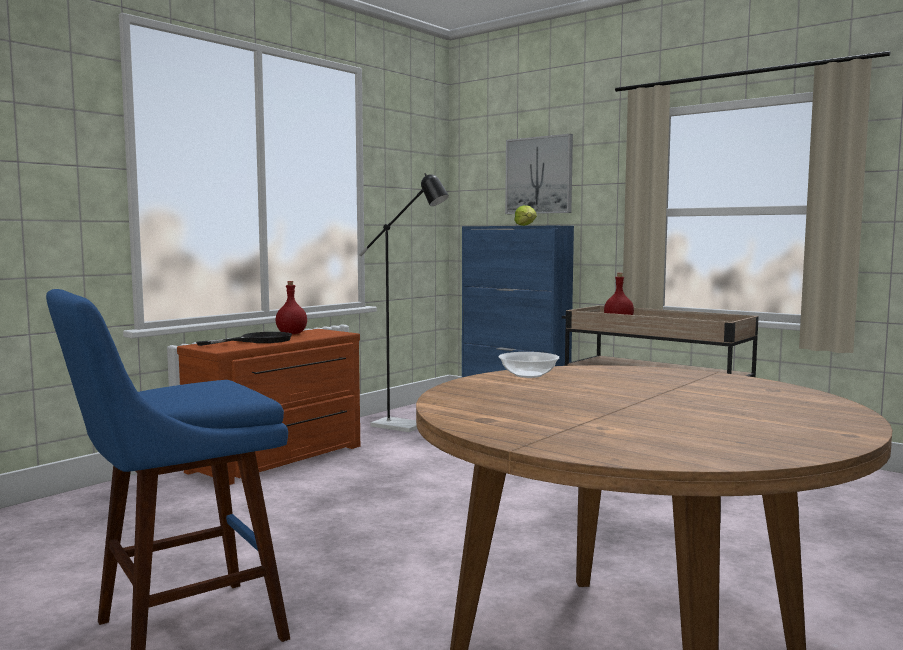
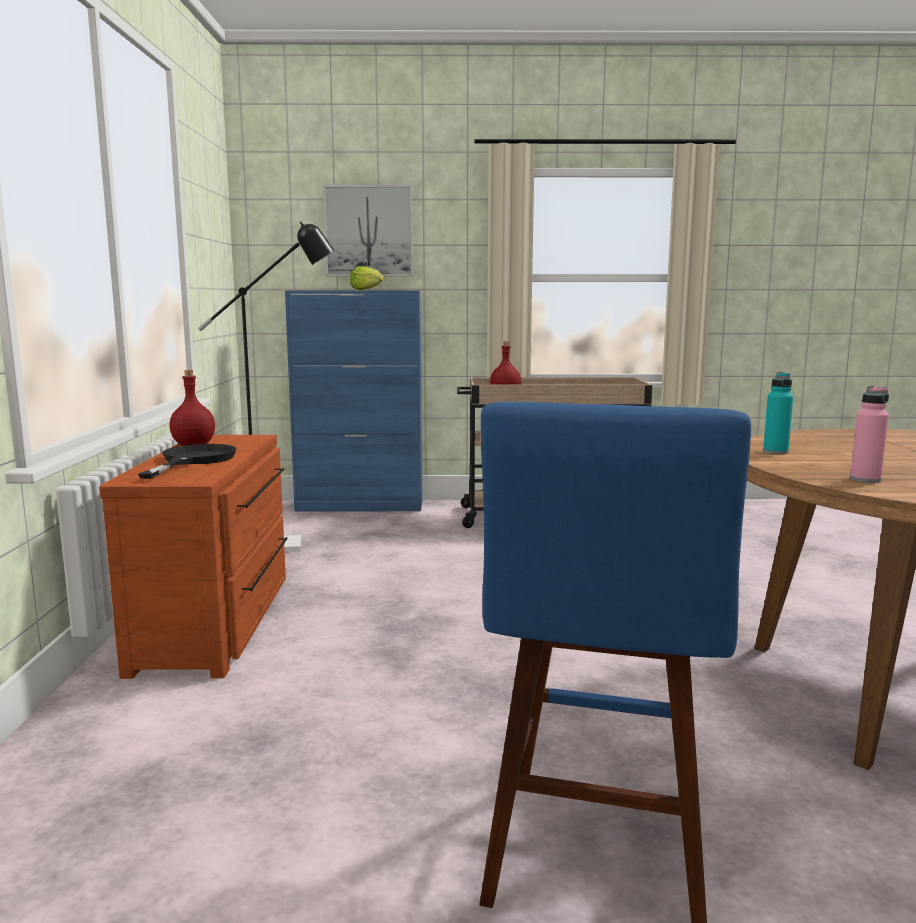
camera: 40 degrees left, 5 degrees up
bowl [499,352,559,378] -> turquoise bottle [763,372,793,454]
none -> pink bottle [850,386,889,483]

